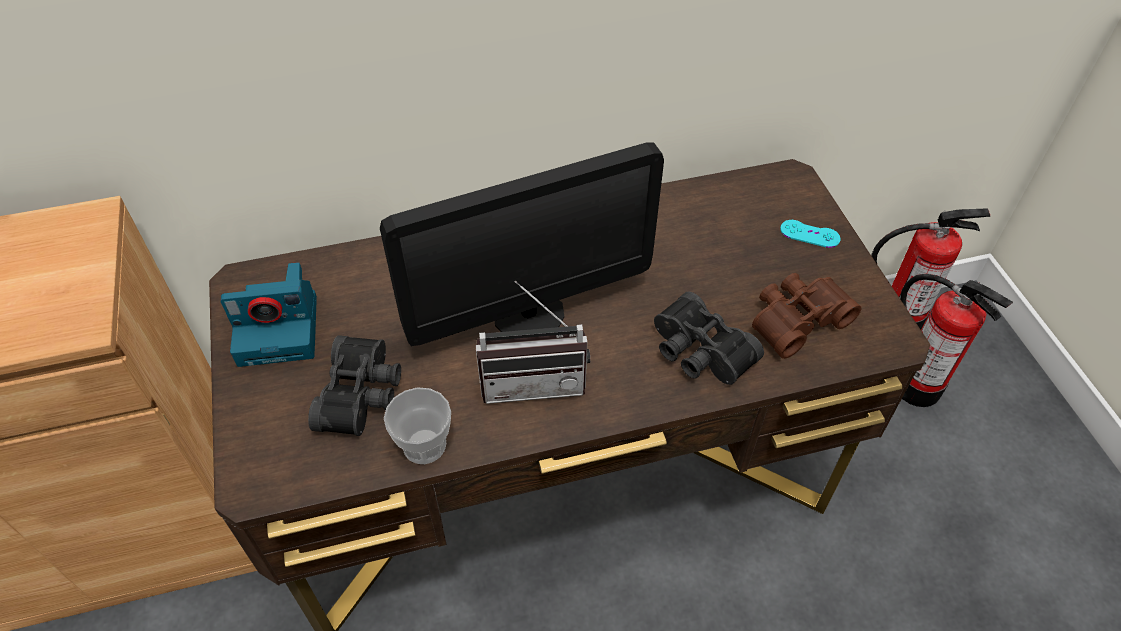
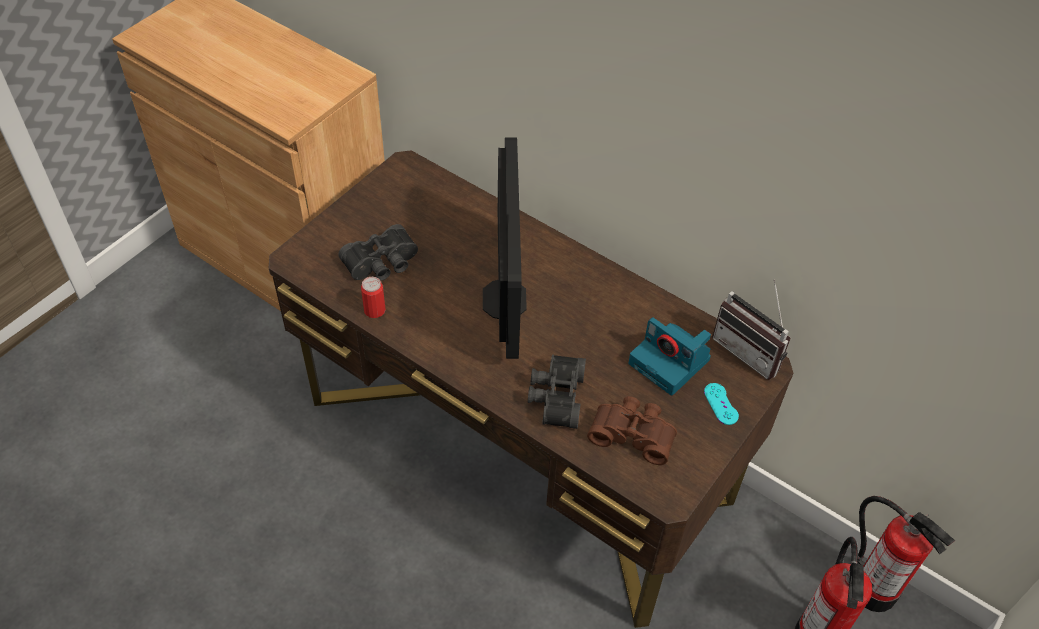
camera: 50 degrees right, 0 degrees up
camera [220,262,317,367] -> camera moved to [629,317,711,396]
monitor [380,143,664,346] -> monitor turned 120 degrees counterclockwise [483,138,527,359]
cup [384,387,451,464] -> can [361,277,386,318]
radio [476,281,590,404] -> radio moved to [712,279,791,380]

